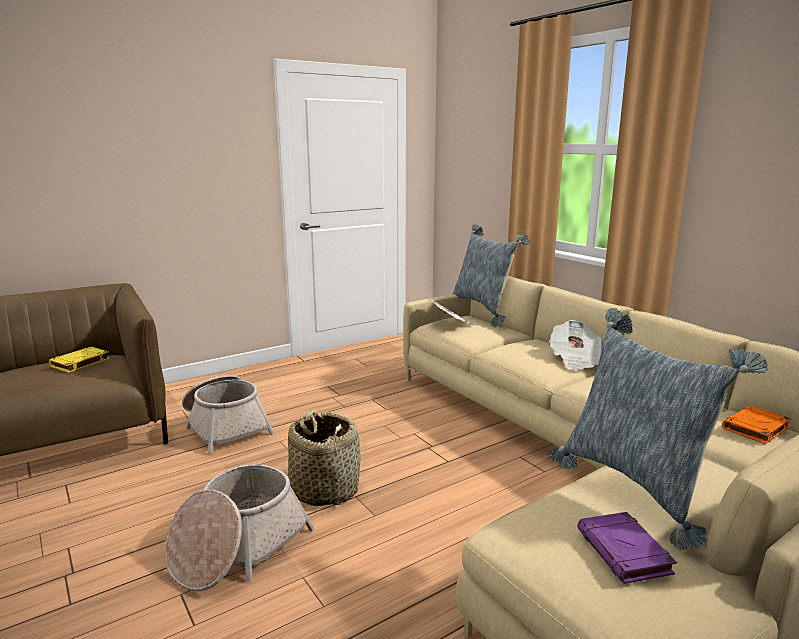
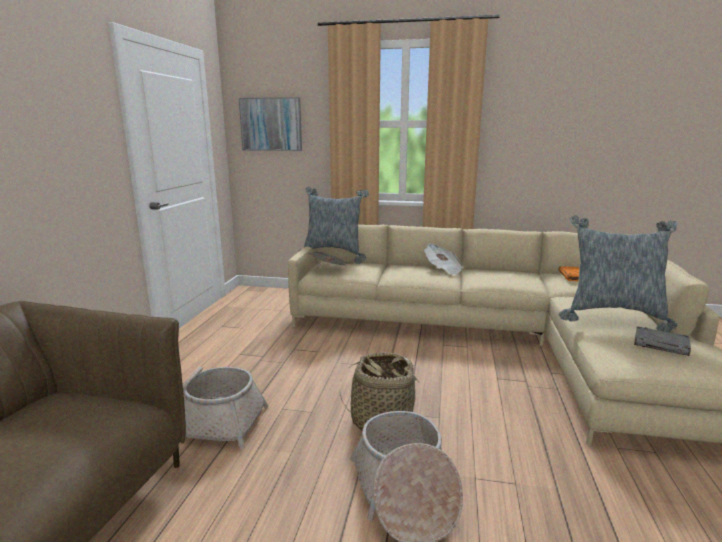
camera: 45 degrees left, 0 degrees up
yellow book [49,347,110,373] -> none
purple book [577,512,677,584] -> grey book [634,326,691,356]
none -> picture [239,97,302,151]

